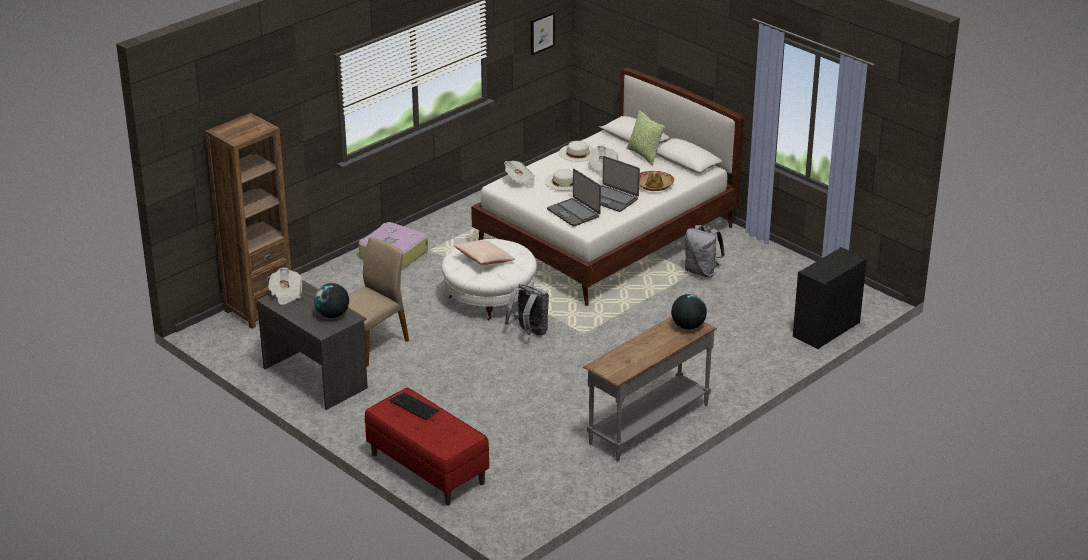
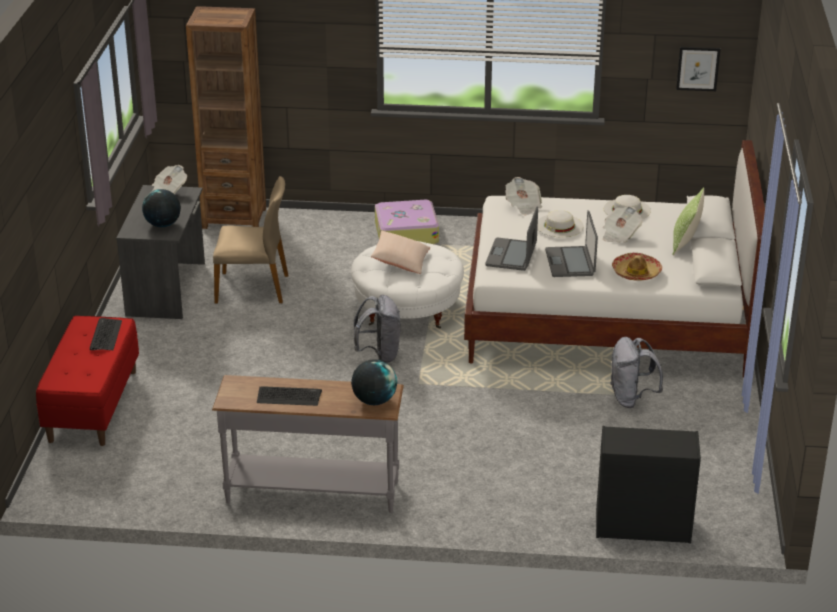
camera: 50 degrees right, 0 degrees up
none -> keyboard [257,386,322,406]

